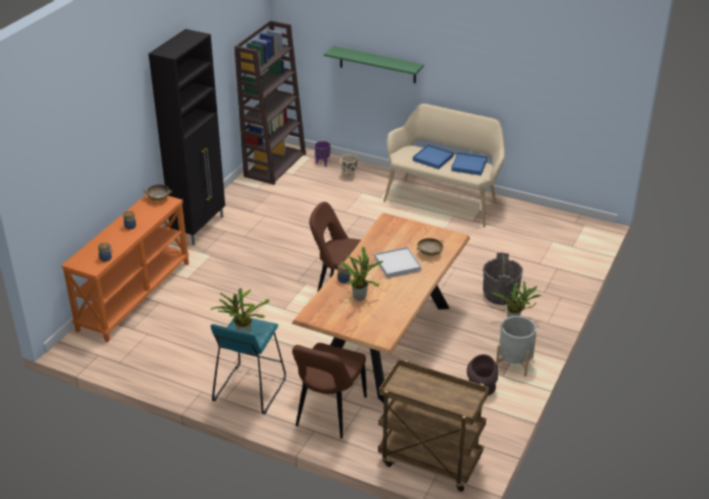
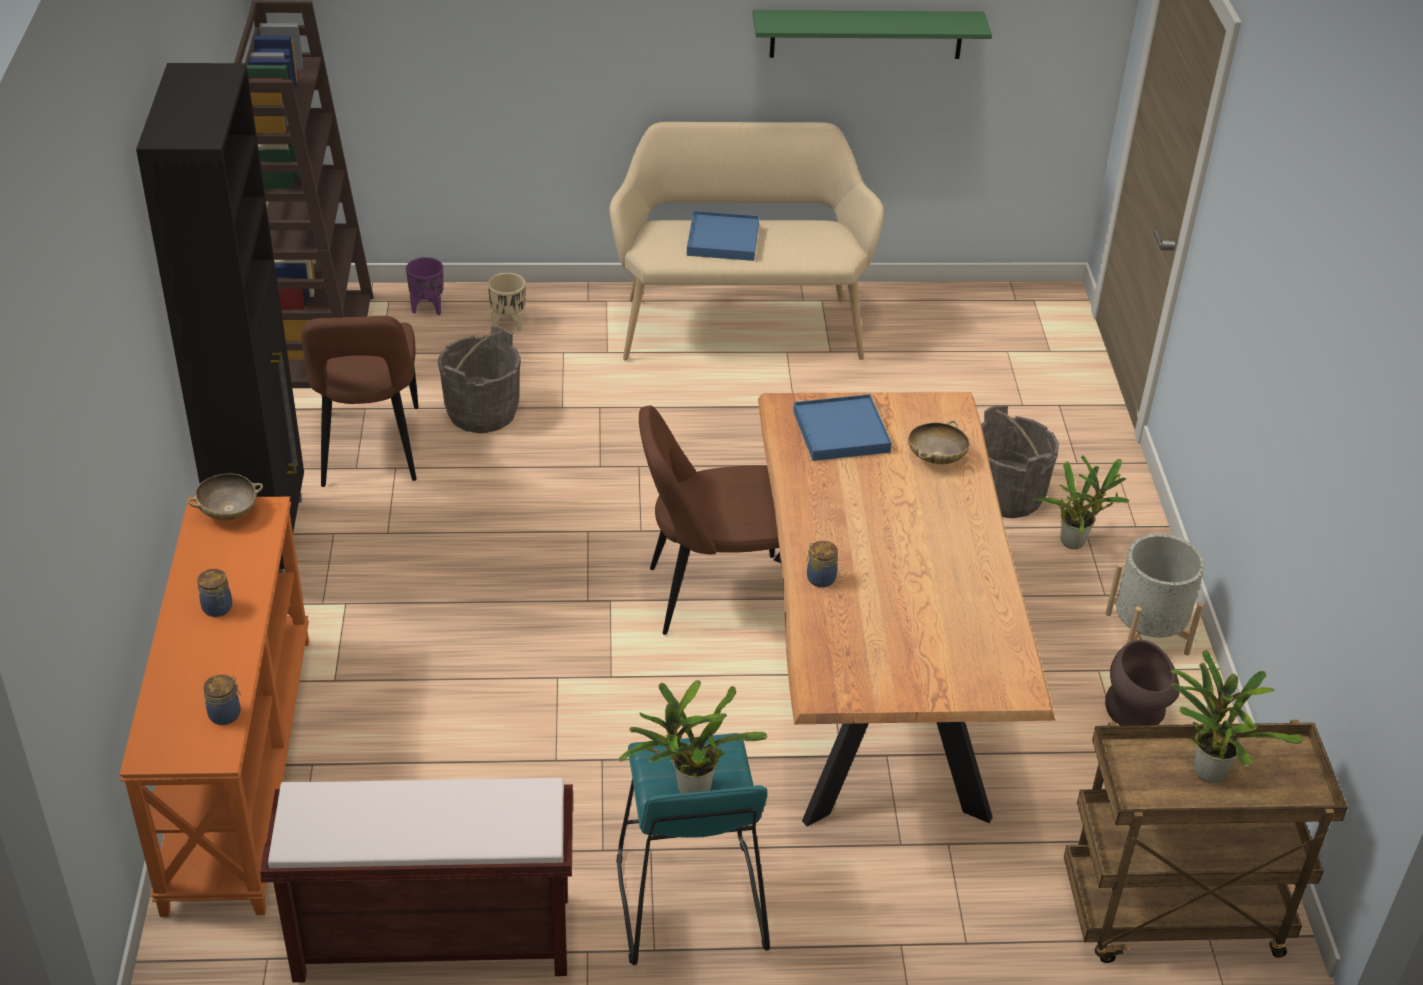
camera: 30 degrees left, 5 degrees up
brown chair [292,343,367,439] -> brown chair moved to [301,316,419,487]
green shelf [324,46,424,83] -> green shelf moved to [753,10,992,59]
potted plant [341,247,383,301] -> potted plant moved to [1170,650,1304,783]
white tray [374,247,421,278] -> none
blue tray [451,152,487,176] -> blue tray moved to [793,394,892,461]
none -> brown bench [260,778,573,983]
none -> grey bucket [438,326,521,433]

